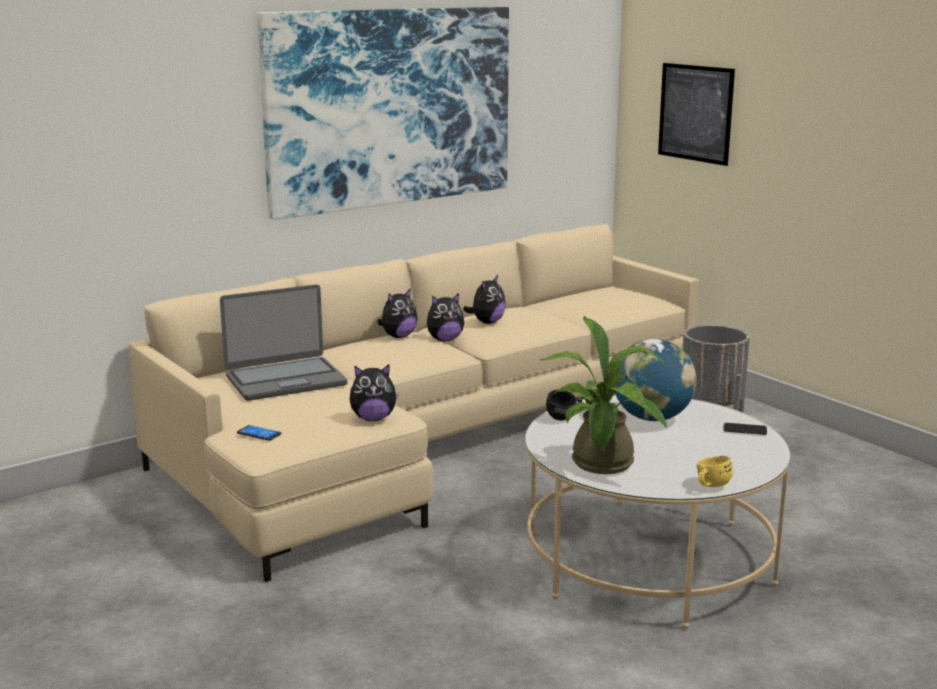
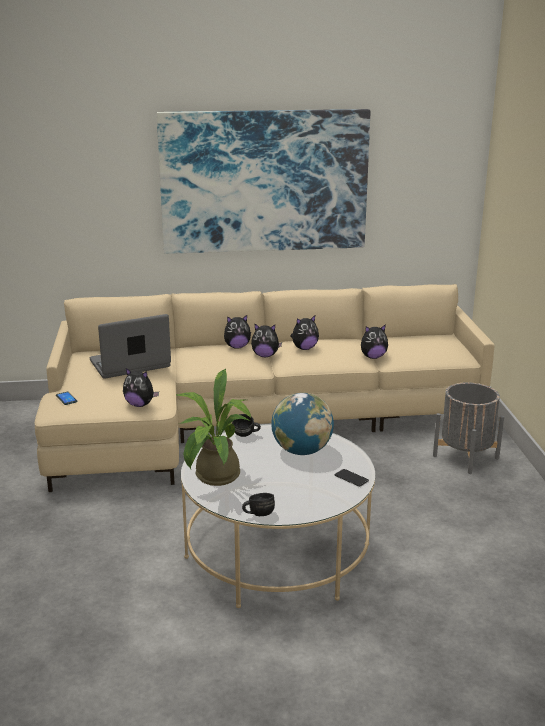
camera: 30 degrees right, 5 degrees up
laptop [220,284,348,401] -> laptop turned 150 degrees clockwise [90,314,171,379]
picture [658,63,735,166] -> none
yellow mug [696,456,733,487] -> black mug [242,493,275,516]
none -> plush toy [361,324,388,359]

